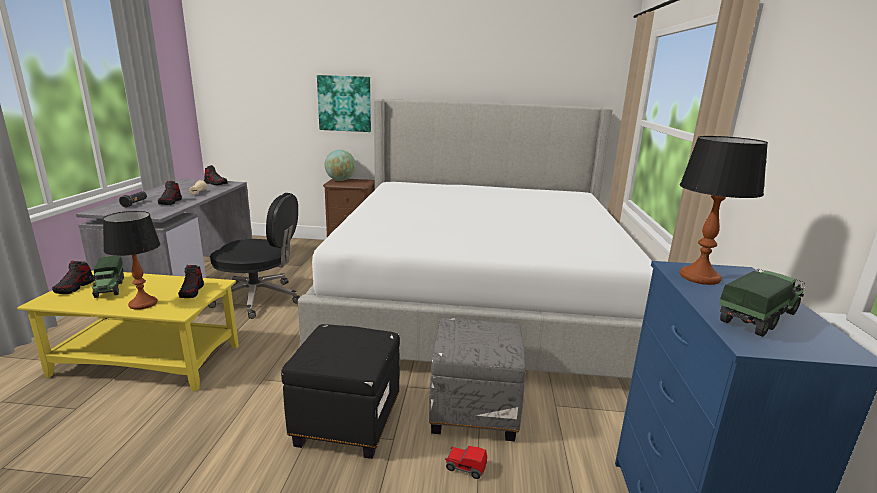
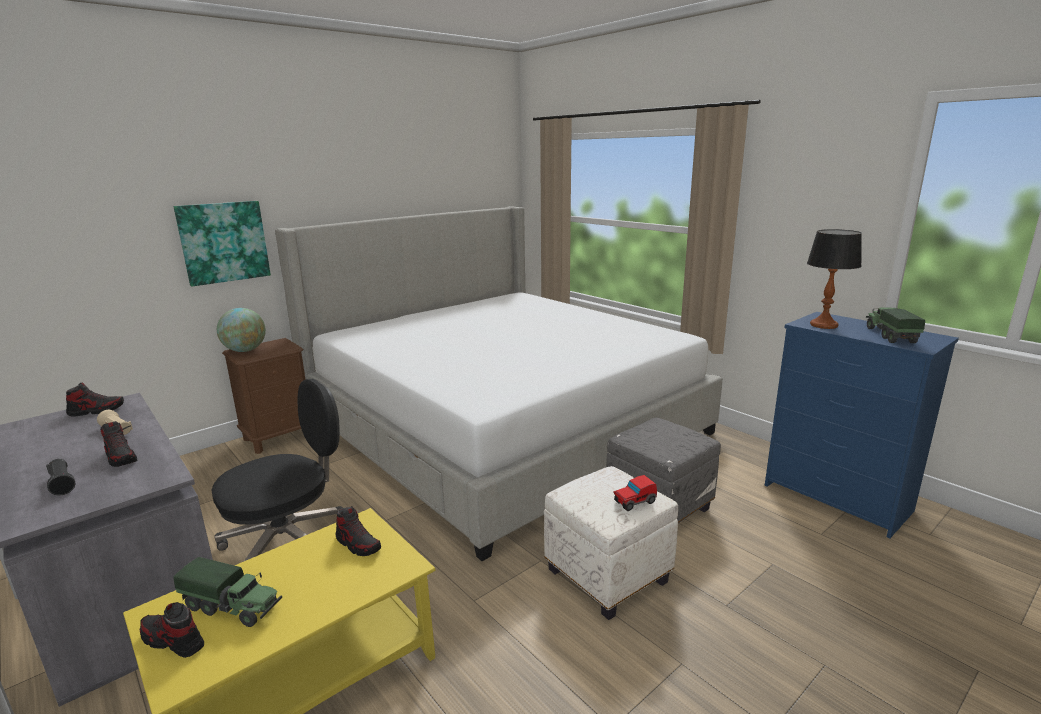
camera: 45 degrees left, 0 degrees up
shoe [52,261,94,294] -> shoe turned 150 degrees clockwise [140,602,204,658]
table lamp [103,211,160,310] -> none
black ottoman [281,324,400,459] -> white ottoman [544,466,678,620]
toy car [445,446,487,479] -> toy car moved to [613,475,657,511]

